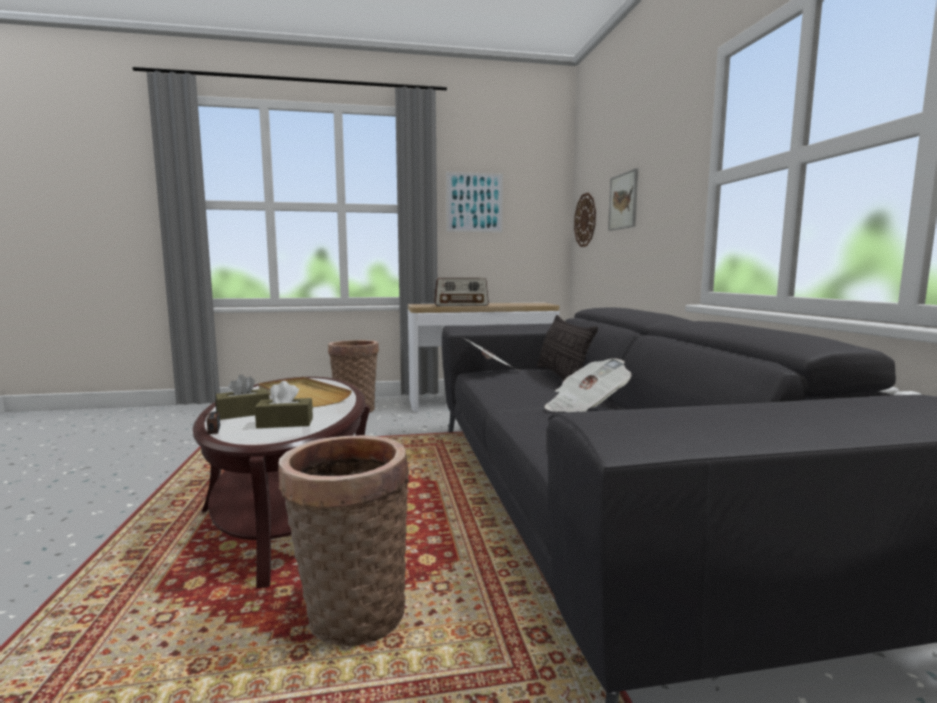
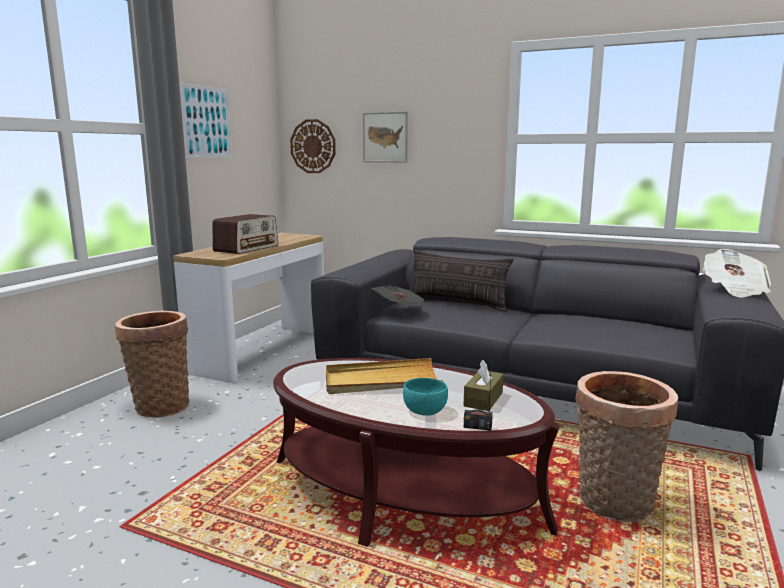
camera: 55 degrees left, 5 degrees up
brown tissue box [215,374,270,420] -> turquoise bowl [403,378,448,416]
newspaper [544,358,632,412] -> newspaper moved to [703,249,771,297]

